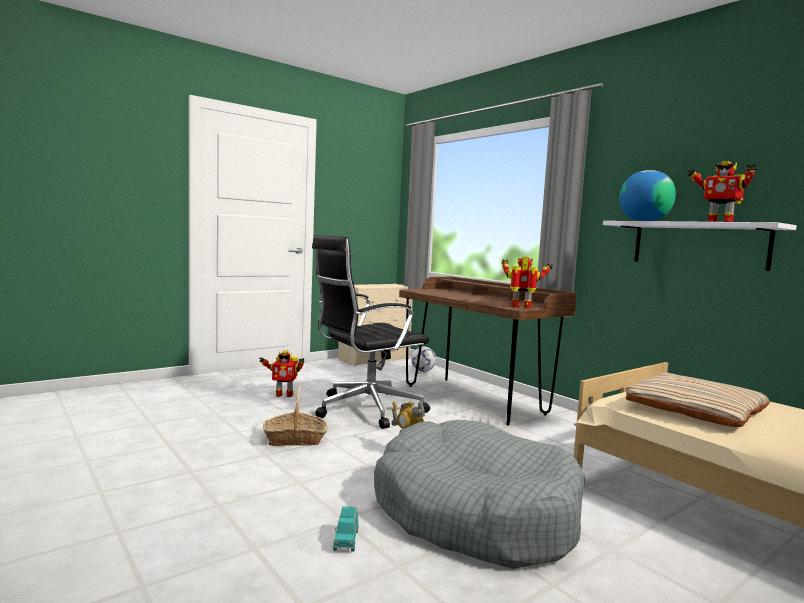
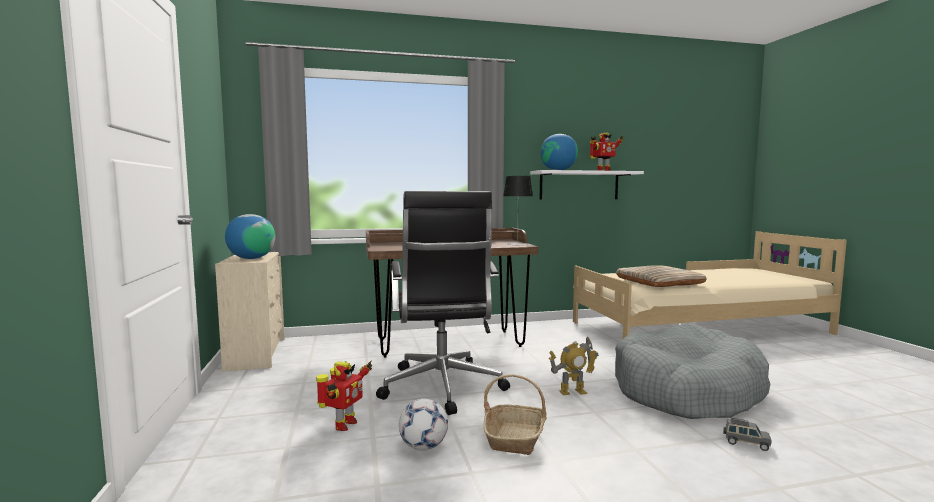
camera: 65 degrees left, 0 degrees up
turquoise toy car [333,506,358,552] -> grey toy car [723,418,771,451]
football [411,346,436,372] -> football moved to [399,398,448,451]
toy robot [502,257,553,308] -> table lamp [503,176,533,246]
none -> globe [225,214,275,259]

